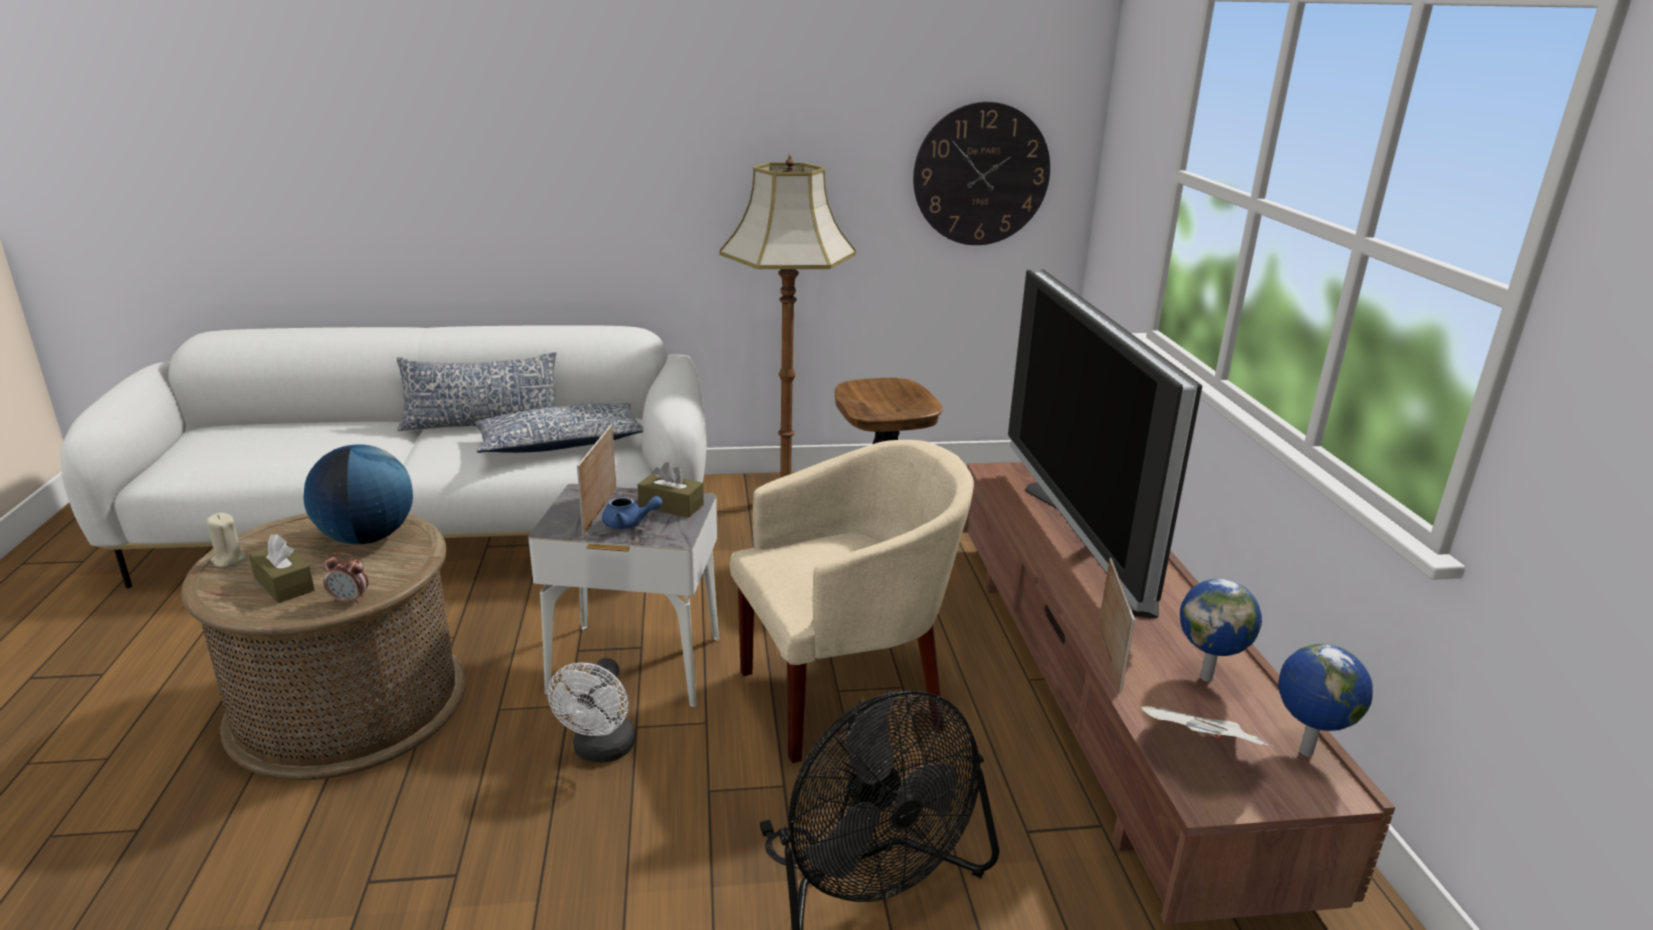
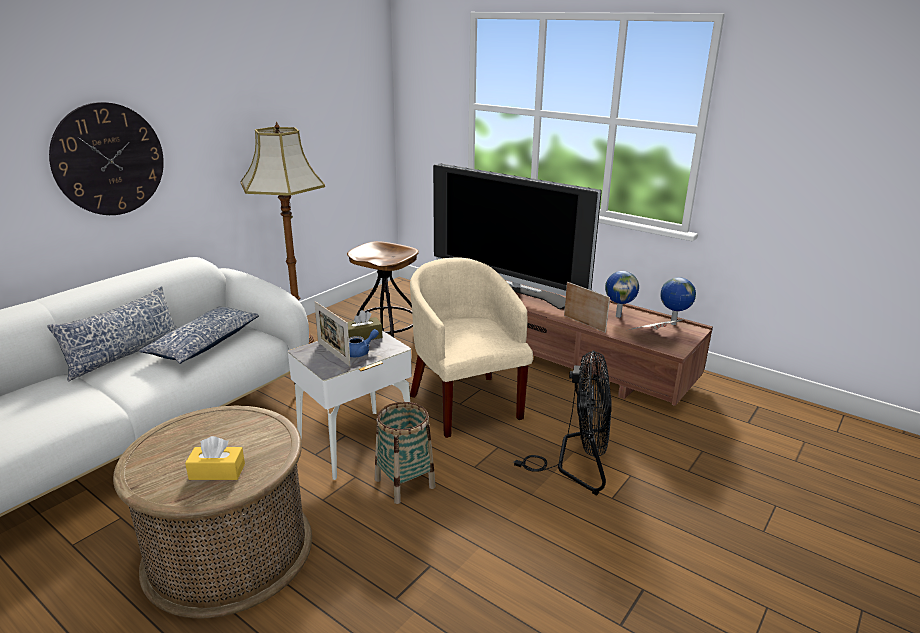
camera: 45 degrees left, 0 degrees up
beige candle [206,513,246,567] -> none
brown tissue box [249,534,315,603] -> yellow tissue box [185,436,245,480]
globe [303,444,413,544] -> none
alarm clock [323,553,368,604] -> none
white fan [548,658,635,763] -> basket [375,402,436,504]
beige armchair [730,440,974,763] -> beige armchair turned 45 degrees counterclockwise [410,258,533,438]
wall clock [913,102,1050,245] -> wall clock moved to [49,102,164,215]

